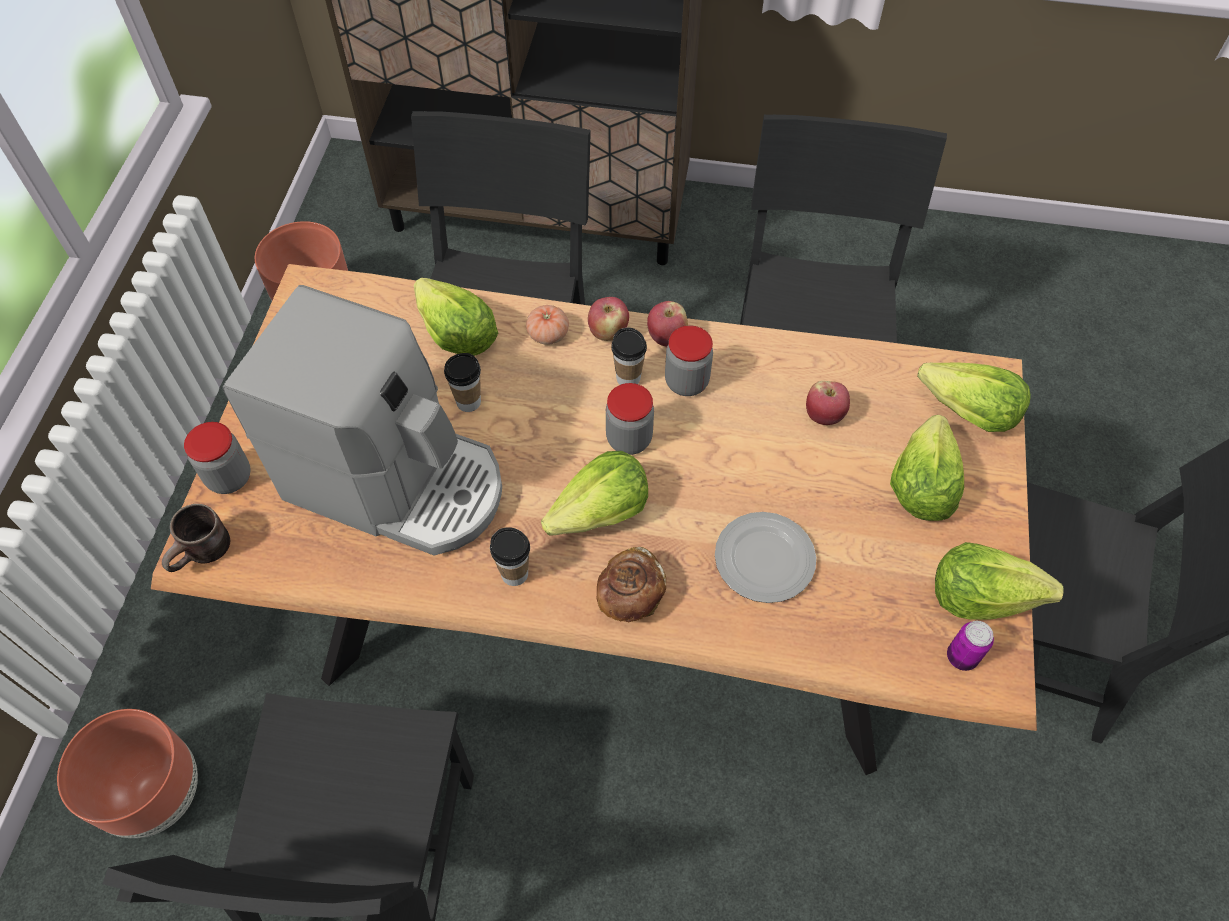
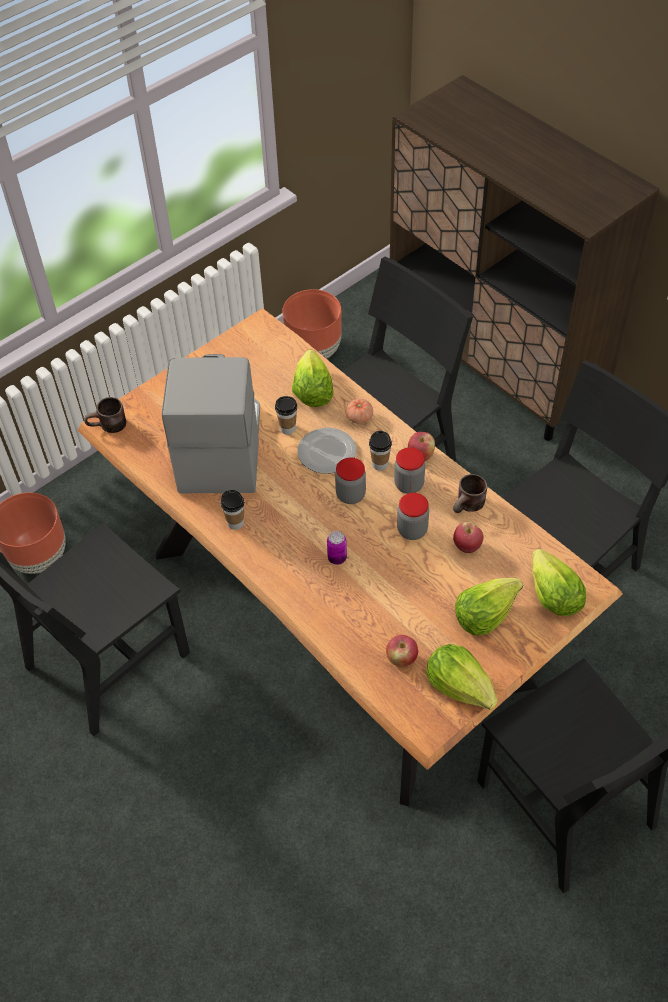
camera: 40 degrees right, 5 degrees down
jar [184,422,251,494] -> jar moved to [397,493,429,540]
coffee machine [223,285,502,555] -> coffee machine turned 150 degrees counterclockwise [162,354,260,493]
lettuce [541,451,648,536] -> none
apple [588,297,629,341] -> apple moved to [386,635,418,667]
bread [596,547,666,622] -> none
plate [715,512,816,603] -> plate moved to [297,428,356,474]
can [947,621,994,671] -> can moved to [327,531,347,565]
none -> brown mug [453,474,487,513]

